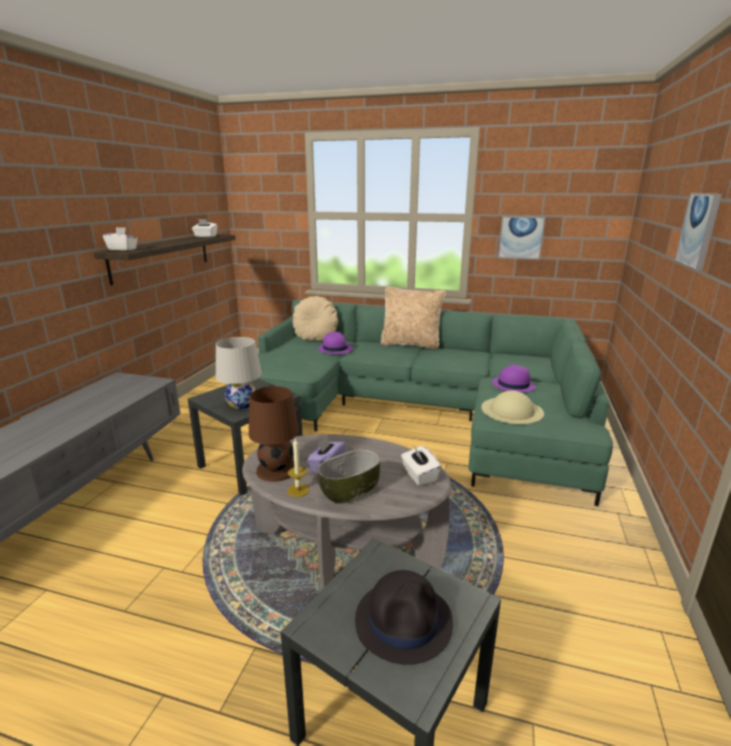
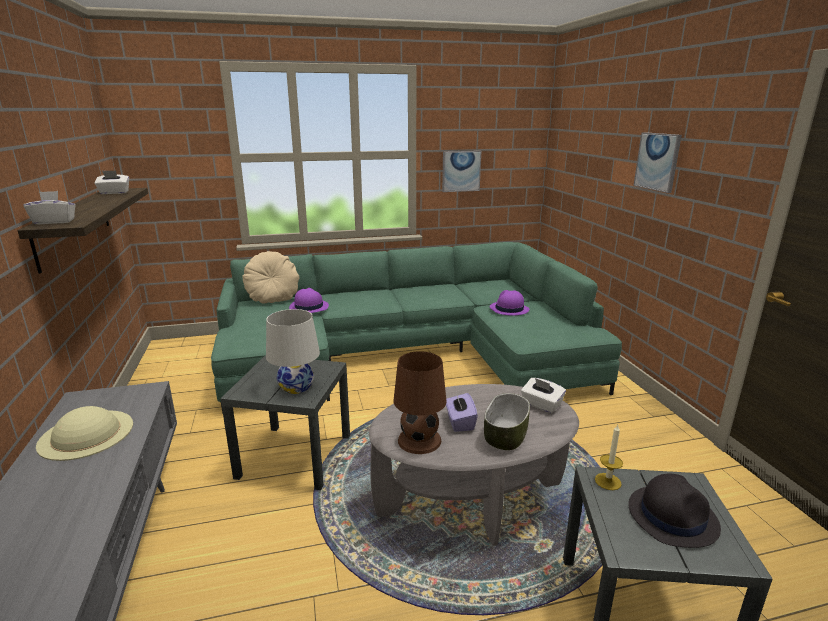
camera: 30 degrees left, 0 degrees up
candle [287,439,309,497] -> candle moved to [595,425,623,490]
beige pillow [381,286,446,349] -> none
beige hat [481,390,544,424] -> beige hat moved to [36,406,133,461]

